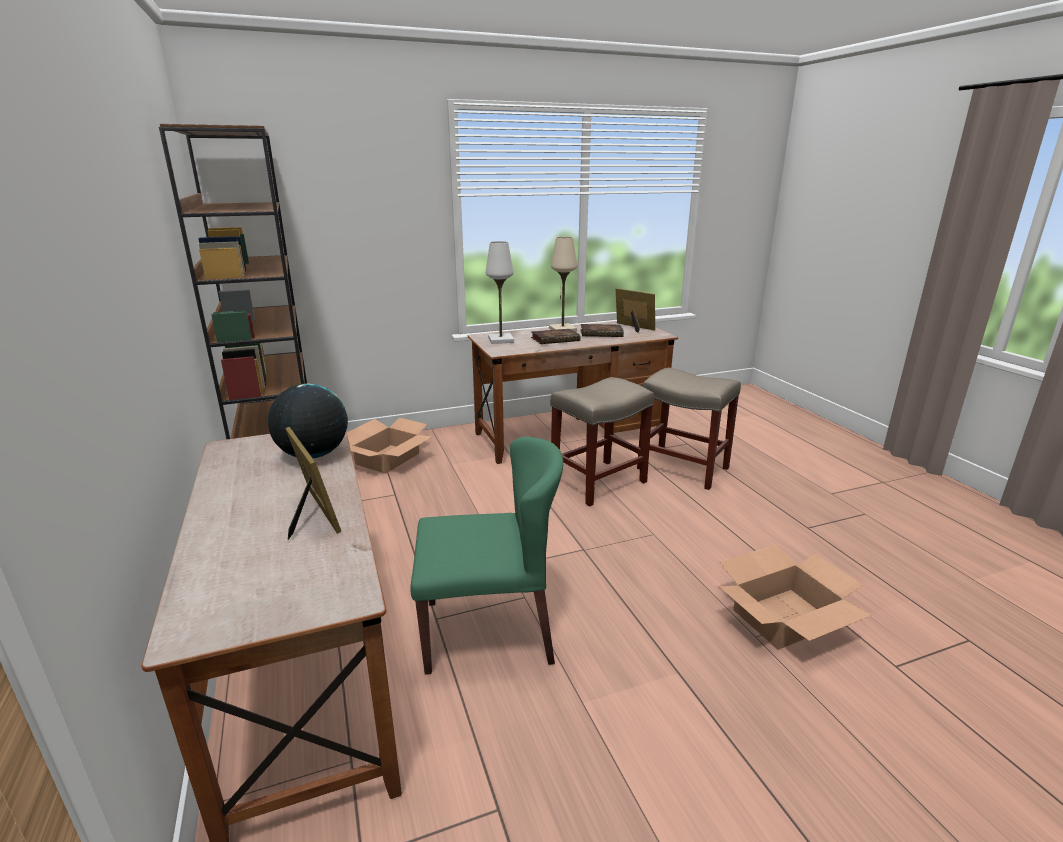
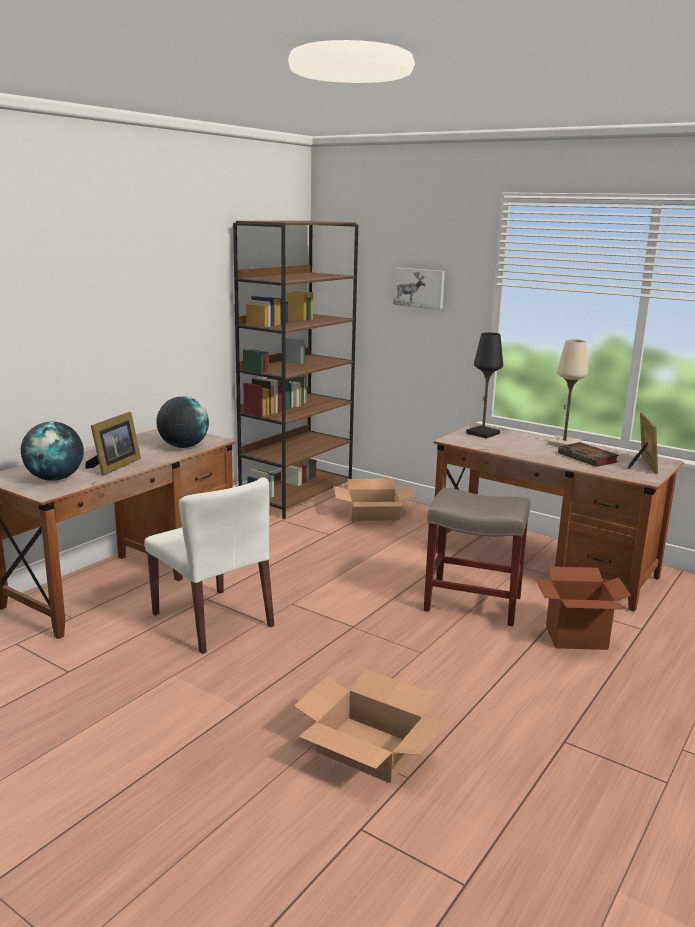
camera: 55 degrees right, 5 degrees down
green chair [410,437,563,675] -> white chair [144,477,275,654]
white table lamp [486,241,514,344] -> black table lamp [466,333,503,438]
book [531,329,581,344] -> none
beige stool [637,368,741,490] -> cardboard box [536,566,631,650]
none -> globe [21,422,84,481]
none -> picture [393,268,445,310]

